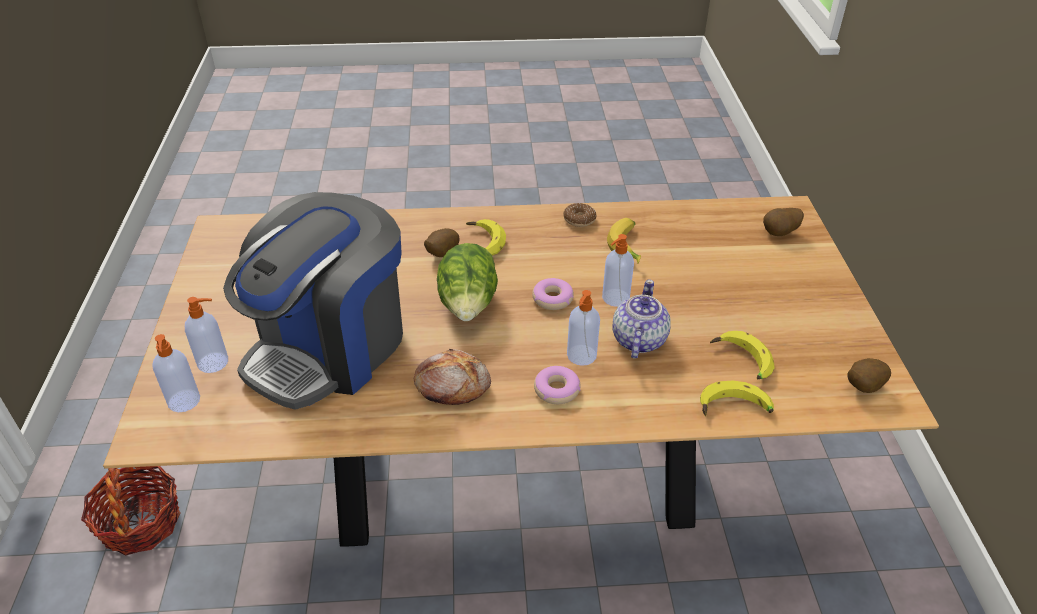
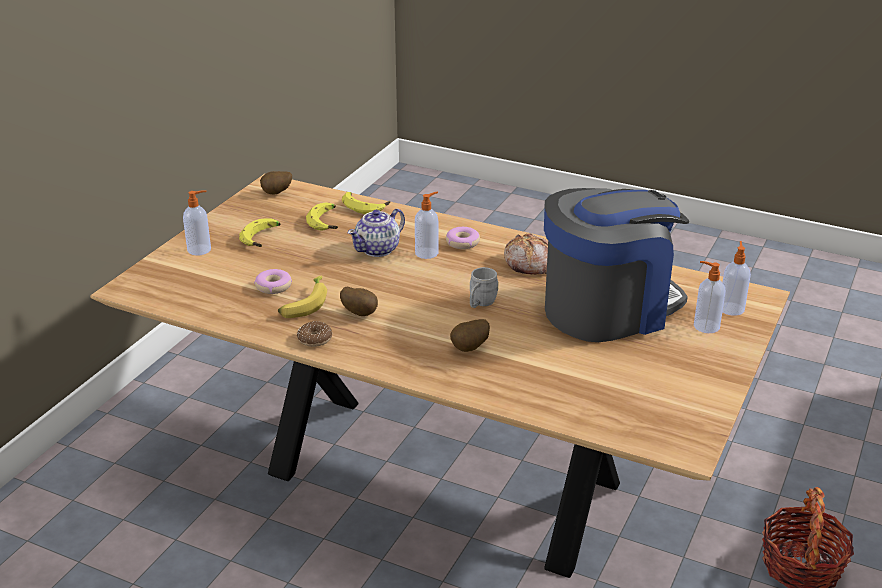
camera: 150 degrees left, 10 degrees down
lettuce [437,243,498,321] -> grey mug [470,267,499,308]
banana [466,219,506,256] -> banana moved to [239,218,281,247]
donut [532,278,574,310] -> donut moved to [254,269,292,294]
soap dispenser [602,234,634,307] -> soap dispenser moved to [183,190,211,256]
potato [763,208,804,236] -> potato moved to [340,287,378,316]

